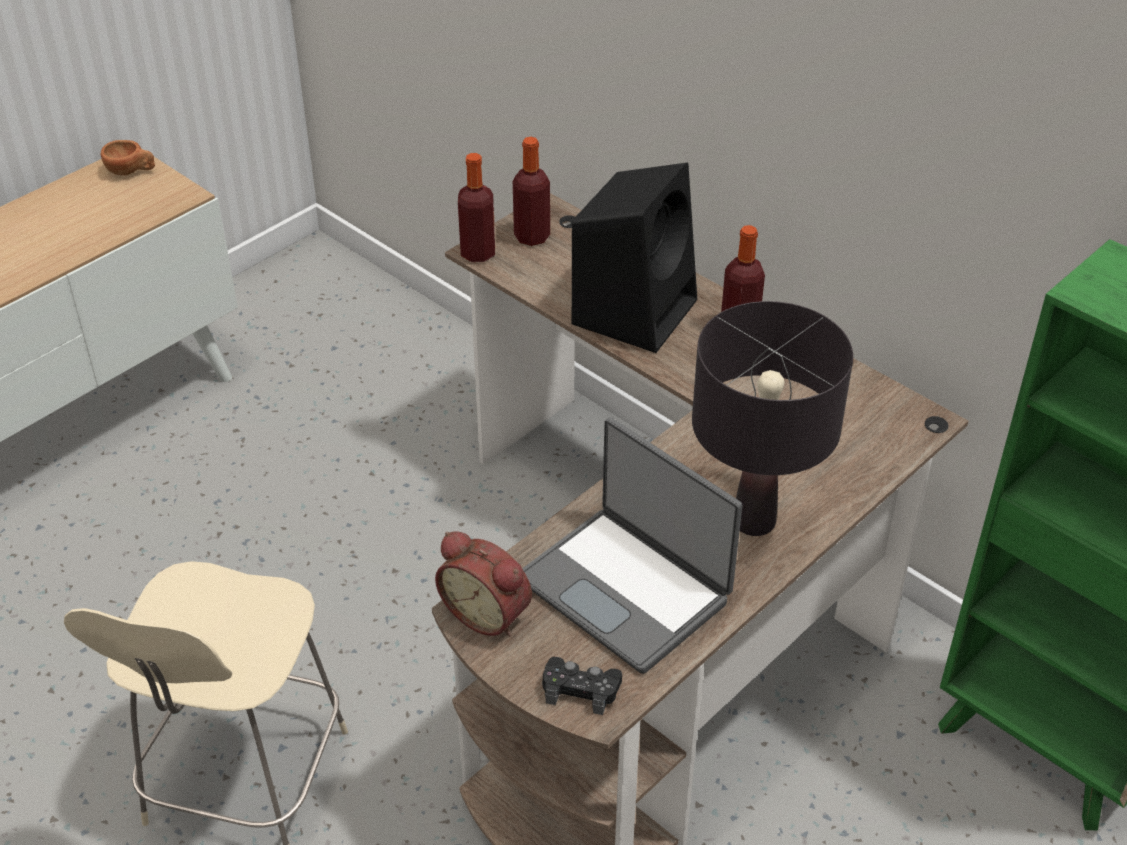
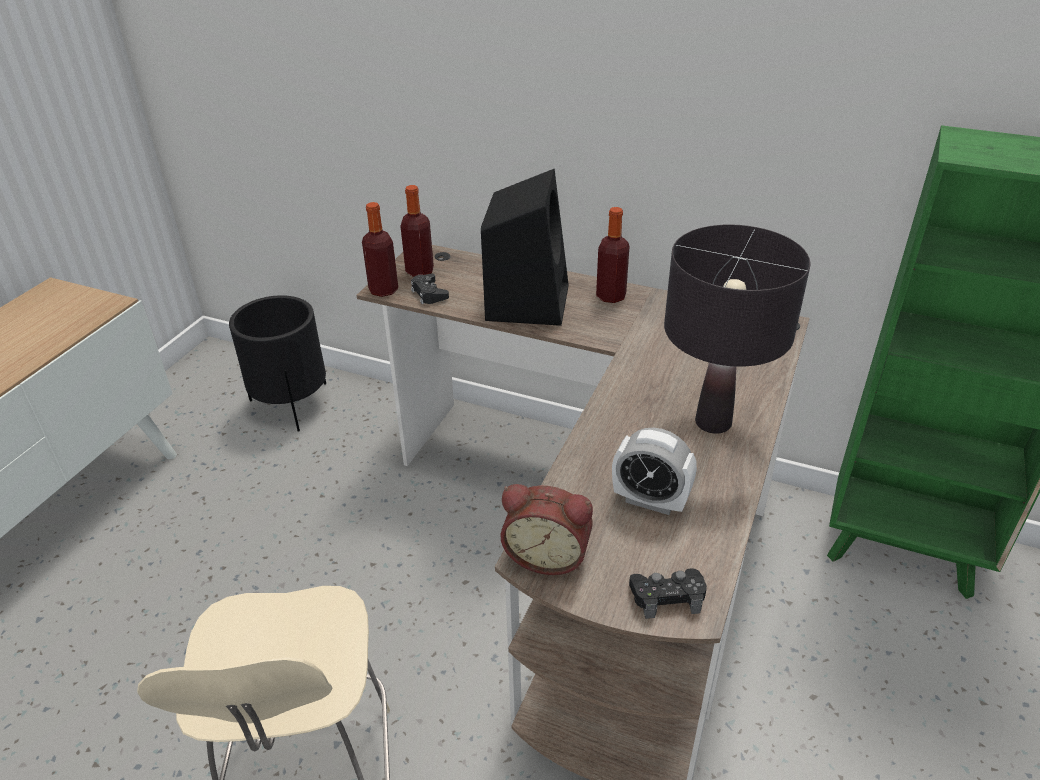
camera: 20 degrees left, 5 degrees down
brown cup [101,140,155,175] -> none
laptop [522,418,743,674] -> alarm clock [612,428,697,515]
none -> black planter [229,295,326,431]
none -> black game controller [411,274,449,304]

